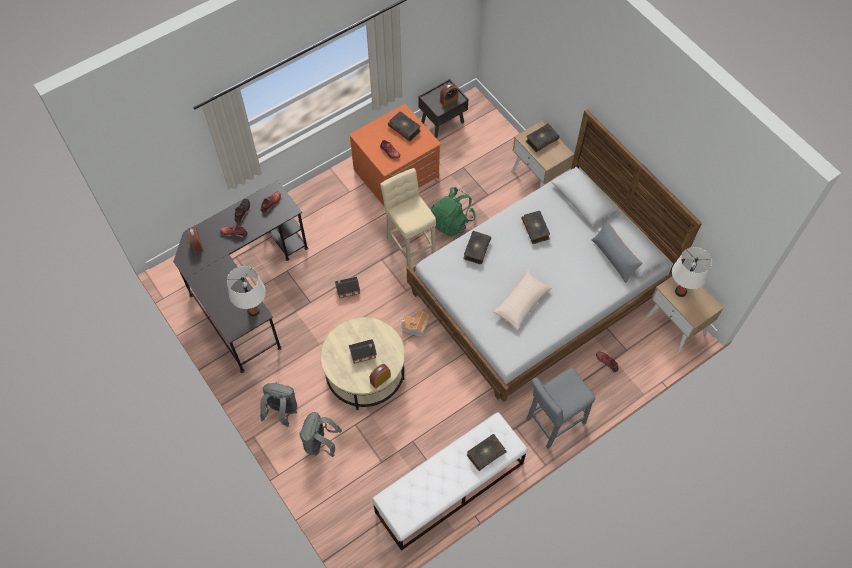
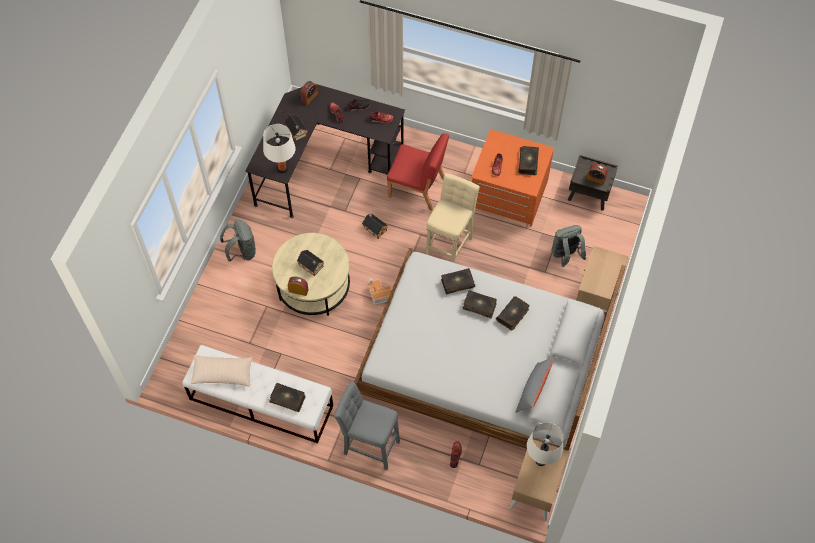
camera: 55 degrees right, 0 degrees up
grey backpack [299,412,342,457] -> grey backpack moved to [552,225,586,267]
green backpack [431,187,475,236] -> none
beige pillow [493,270,552,330] -> beige pillow moved to [191,355,253,387]
book [526,124,559,152] -> book moved to [463,290,497,318]
none -> toy house [284,114,308,141]
none -> red chair [387,133,449,211]

